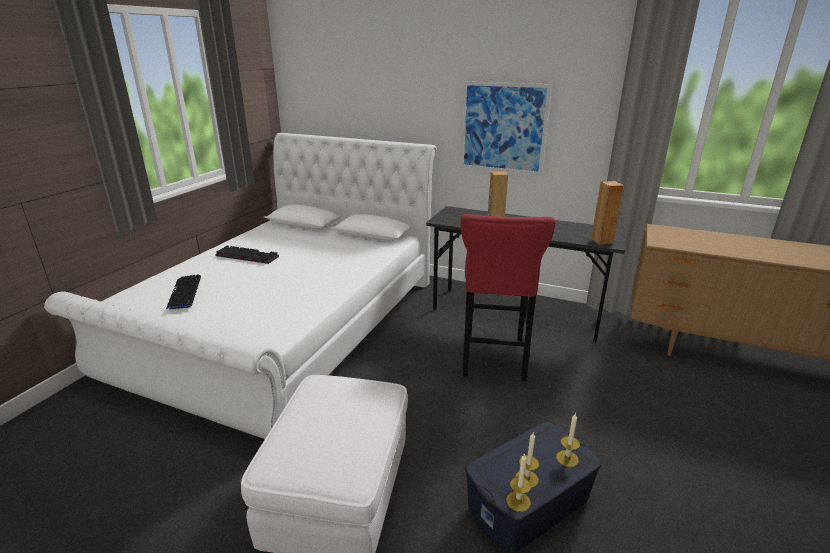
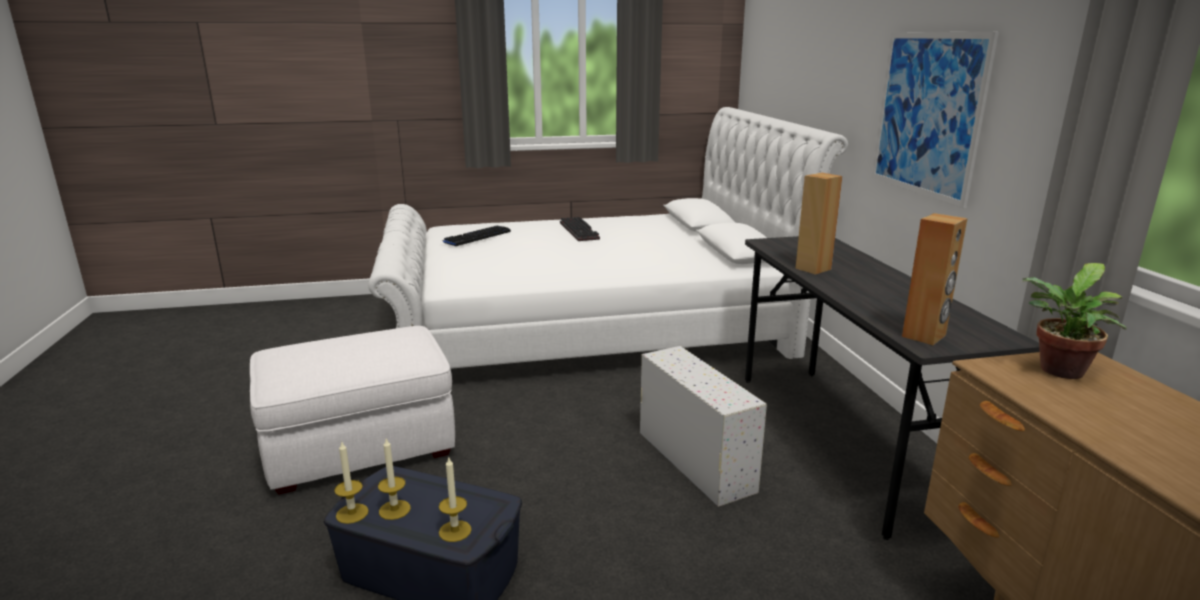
camera: 55 degrees right, 5 degrees down
red stool [461,214,556,381] -> white storage box [640,346,767,507]
none -> potted plant [1021,263,1127,379]

